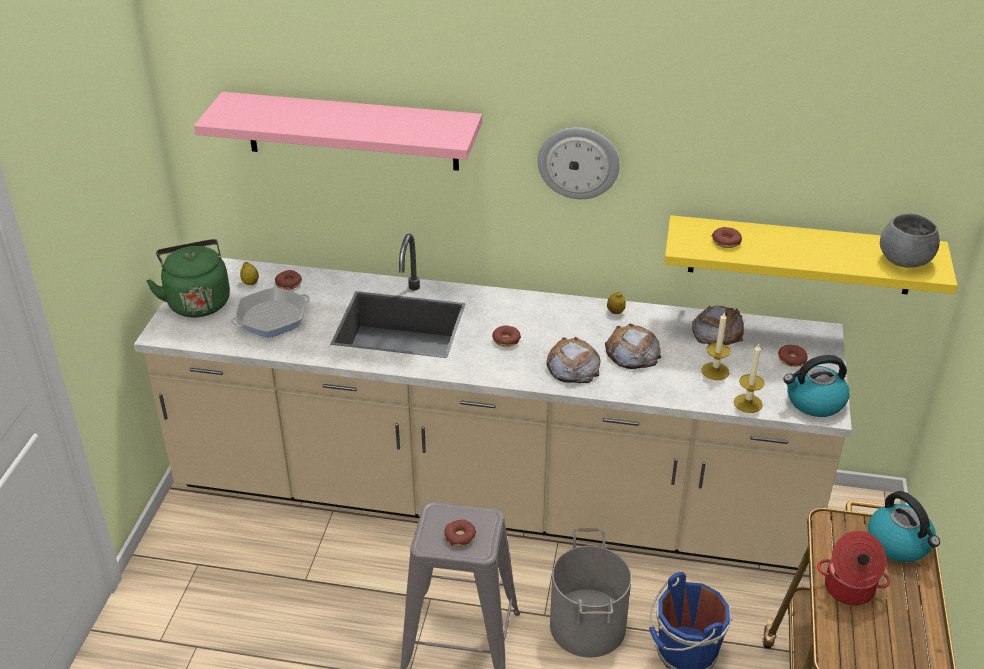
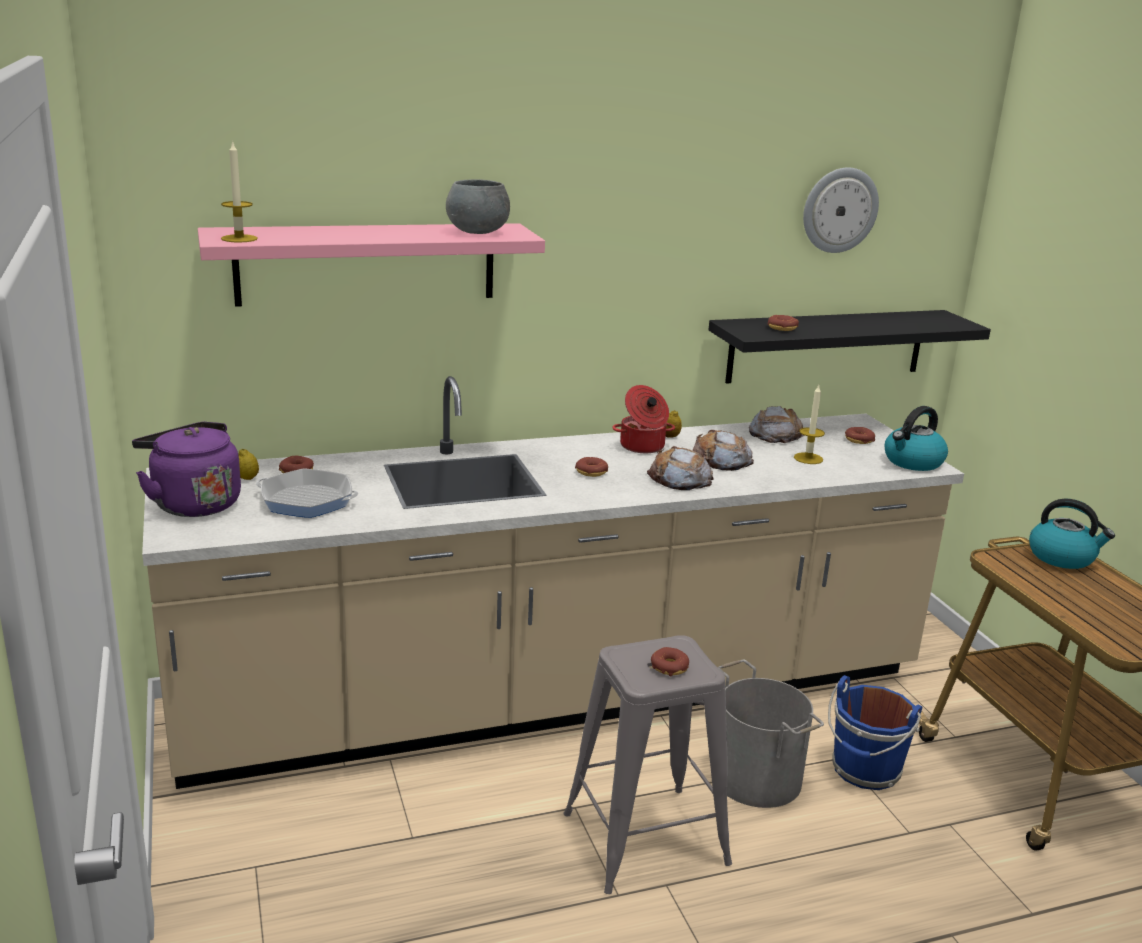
camera: 30 degrees left, 15 degrees down
green kettle [146,239,230,317] -> purple kettle [132,422,241,517]
frying pan [231,287,310,338] -> frying pan turned 105 degrees counterclockwise [256,468,358,518]
wall clock [538,127,620,199] -> wall clock moved to [803,167,879,253]
yellow shelf [664,215,957,294] -> black shelf [708,310,991,384]
candle [734,344,765,413] -> candle moved to [221,140,258,242]
cooking pot [817,531,891,606] -> cooking pot moved to [612,385,675,453]
grey bowl [880,213,940,268] -> grey bowl moved to [446,179,510,234]

